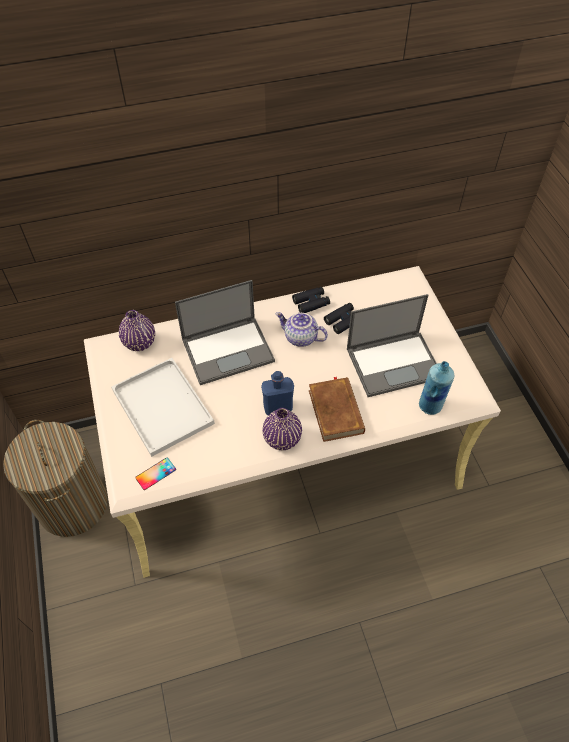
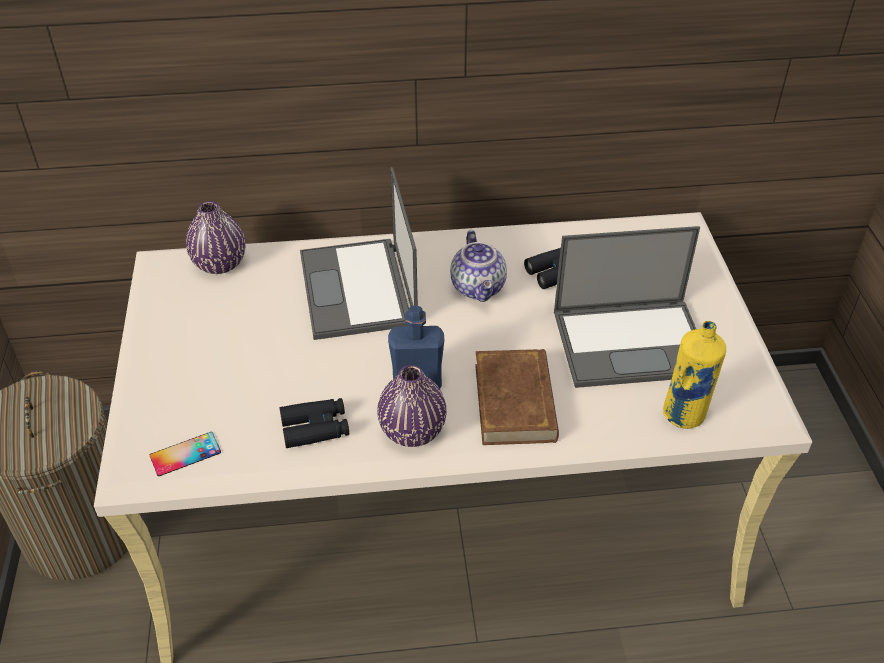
camera: 10 degrees right, 10 degrees down
white tray [111,358,215,457] -> none
laptop [175,280,275,385] -> laptop turned 90 degrees clockwise [300,167,418,340]
teapot [276,312,328,347] -> teapot turned 135 degrees counterclockwise [450,230,507,302]
black binoculars [292,287,330,313] -> black binoculars moved to [280,398,349,448]
blue bottle [419,361,454,415] -> yellow bottle [663,321,726,429]

